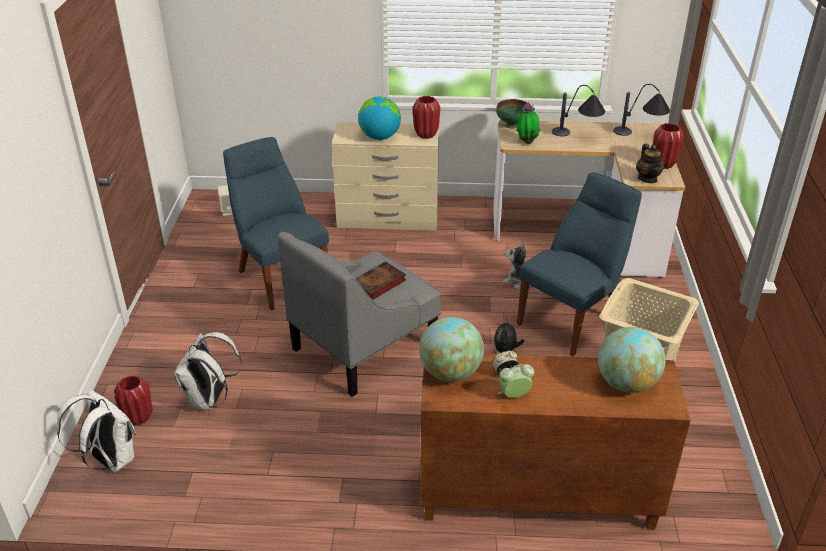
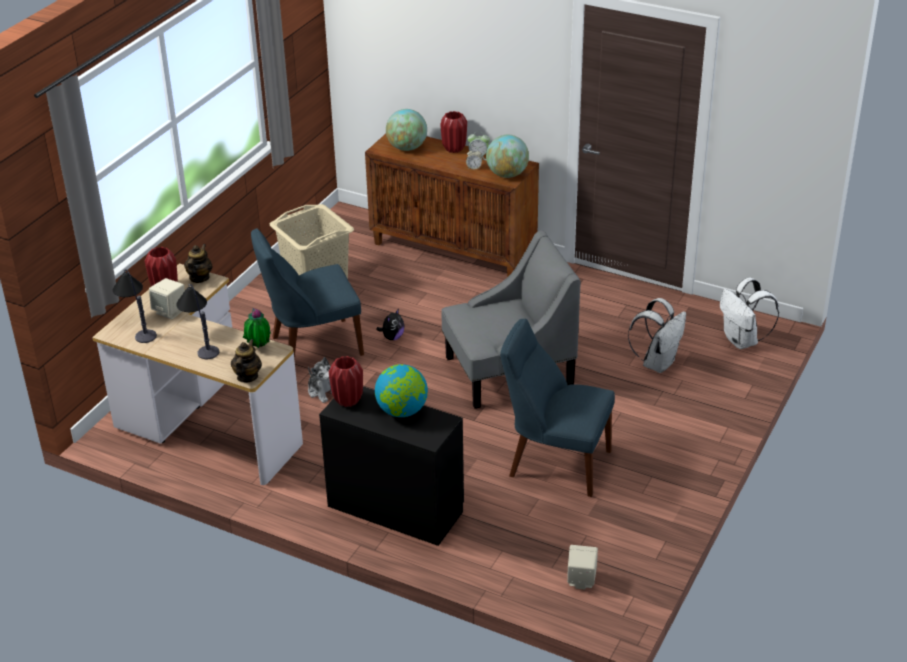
camera: 155 degrees left, 0 degrees up
red vase [114,375,153,425] -> red vase moved to [440,111,467,153]
blue chair [223,137,329,310] -> blue chair turned 120 degrees clockwise [500,319,615,497]
beige dresser [332,122,439,231] -> black dresser [319,386,464,546]
book [356,261,406,300] -> none
green bowl [496,99,527,129] -> teapot [231,339,262,383]
none -> beige speaker [149,278,185,320]

